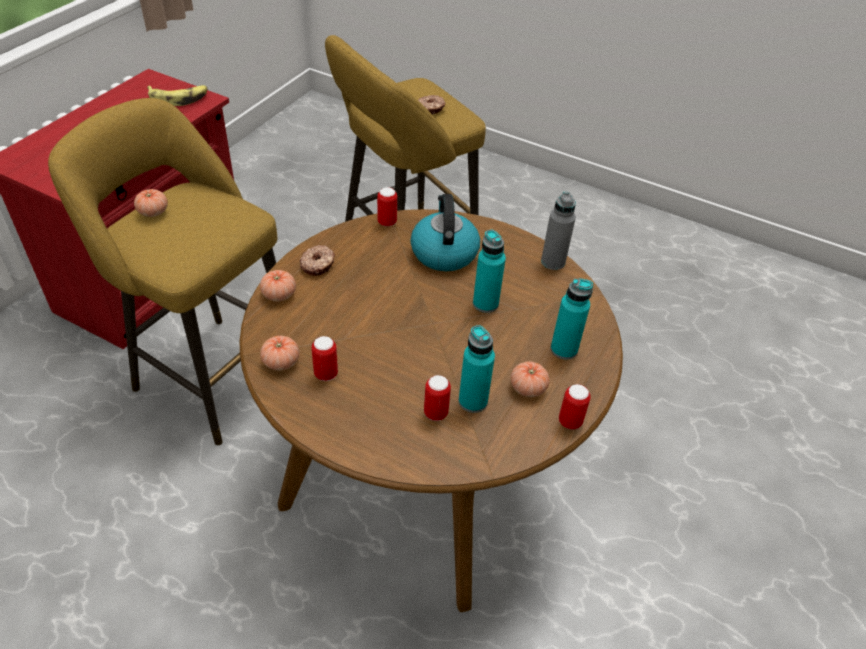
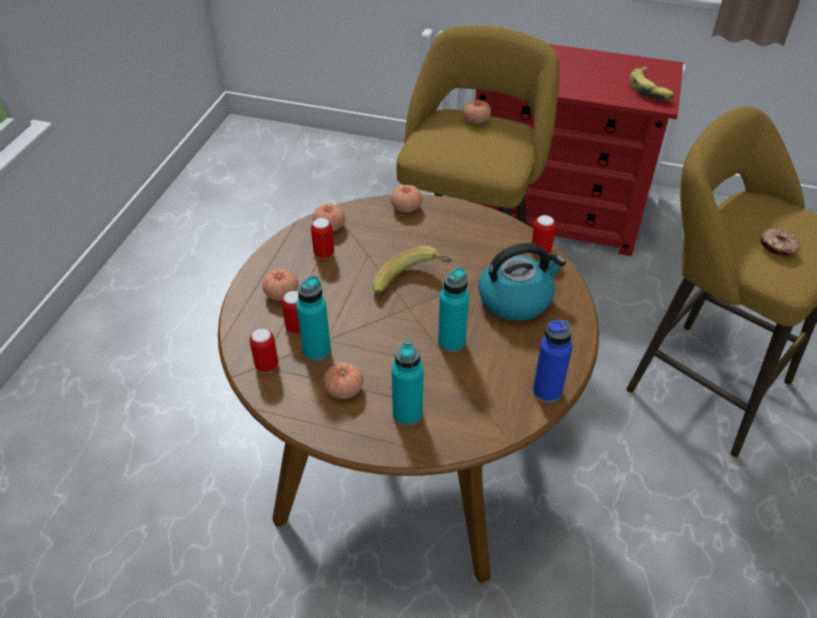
camera: 80 degrees right, 0 degrees up
donut [300,245,335,276] -> none
grey bottle [541,192,576,270] -> blue bottle [533,320,573,403]
can [559,384,591,429] -> can moved to [250,328,278,373]
none -> tomato [262,269,298,301]
none -> banana [372,246,452,296]

